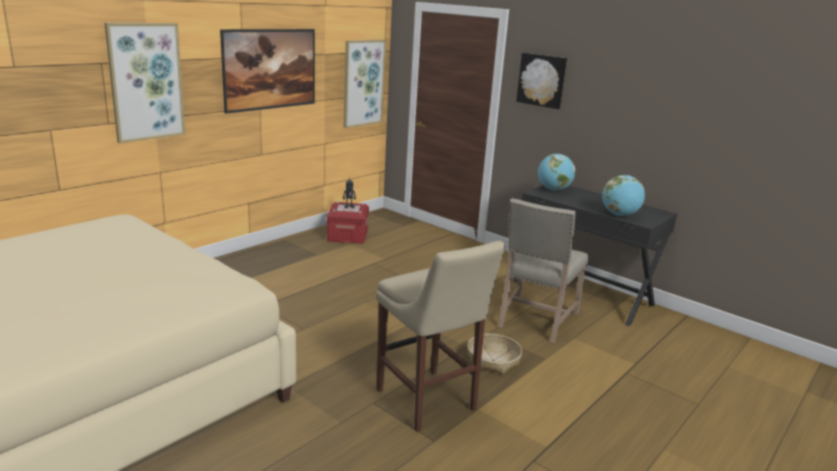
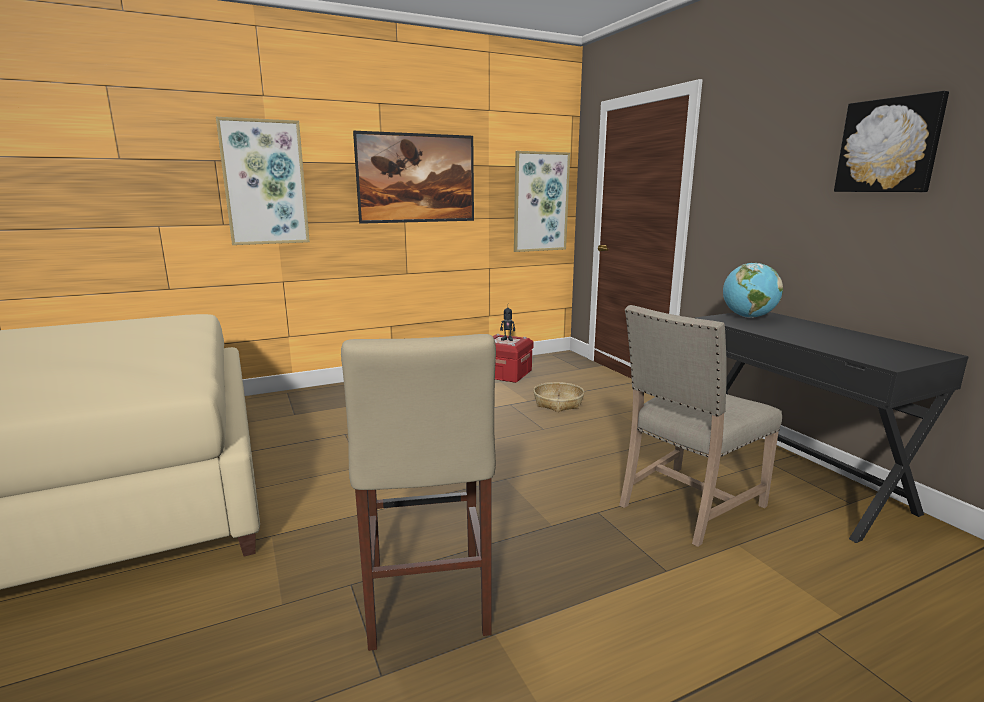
camera: 25 degrees right, 5 degrees down
basket [467,334,522,374] -> basket moved to [534,382,584,412]
picture [516,53,567,109] -> picture moved to [834,91,949,192]
globe [602,175,645,216] -> none

